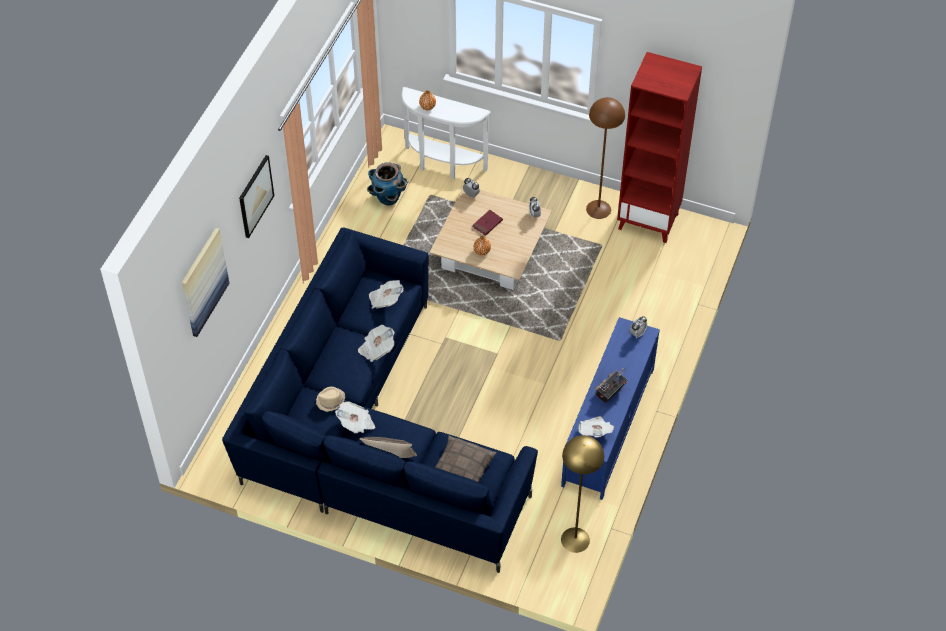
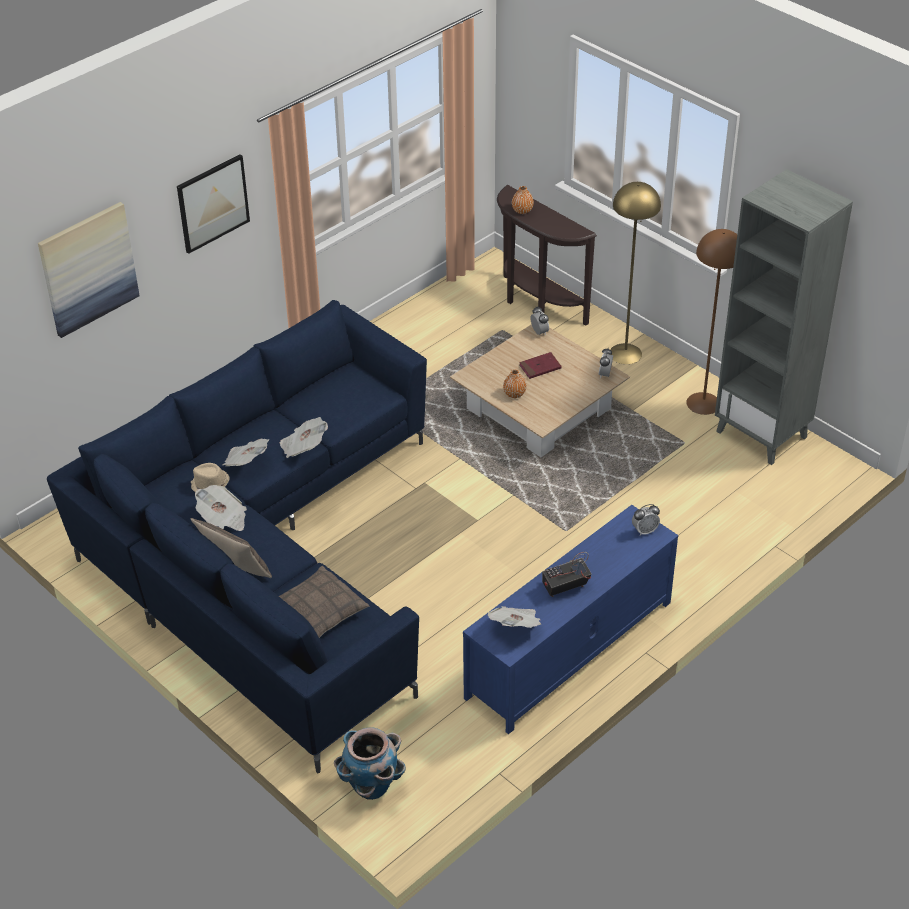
camera: 25 degrees right, 10 degrees down
planter [367,162,408,206] -> planter moved to [334,728,406,800]
newspaper [369,280,404,309] -> newspaper moved to [222,439,269,466]
white console table [401,87,491,180] -> brown console table [497,185,597,325]
yellow floor lamp [561,435,604,553] -> yellow floor lamp moved to [609,182,661,364]
red bookcase [617,52,702,243] -> grey bookcase [715,169,853,465]

